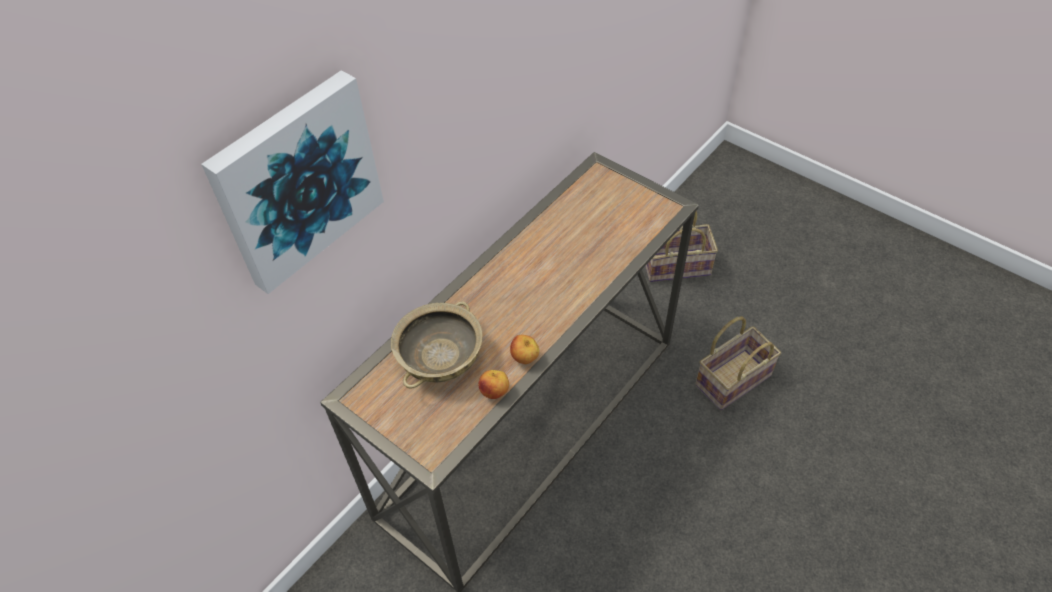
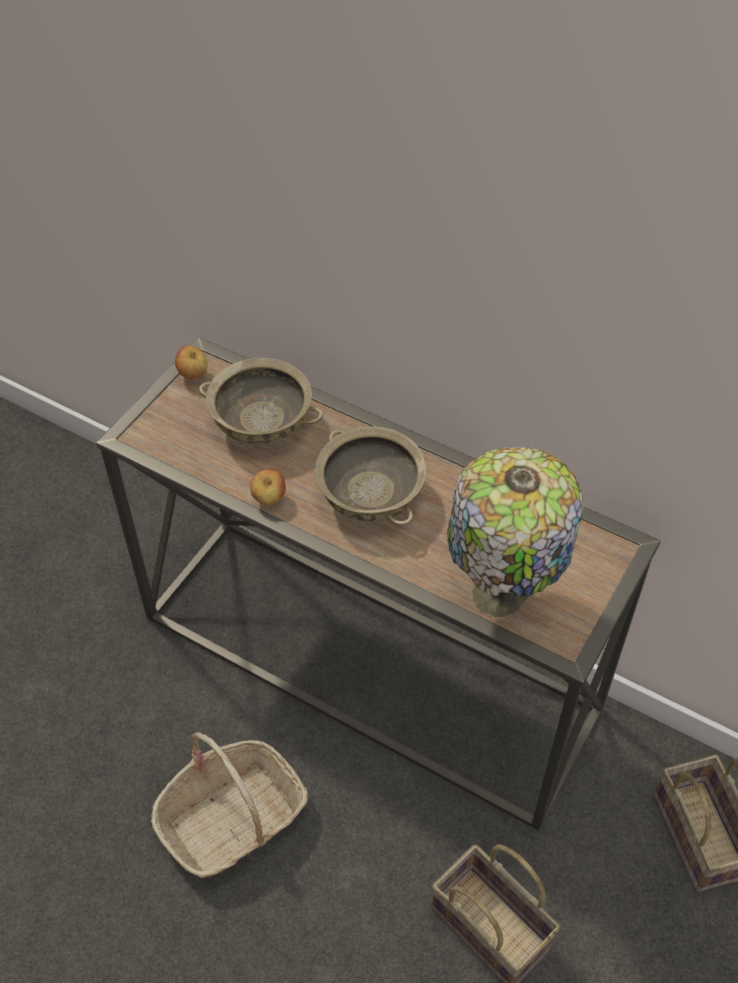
camera: 80 degrees right, 0 degrees up
picture [201,70,384,294] -> none
apple [478,370,509,399] -> apple moved to [175,345,207,380]
none -> basket [151,732,308,878]
none -> beige bowl [315,426,426,525]
none -> table lamp [447,446,583,617]

